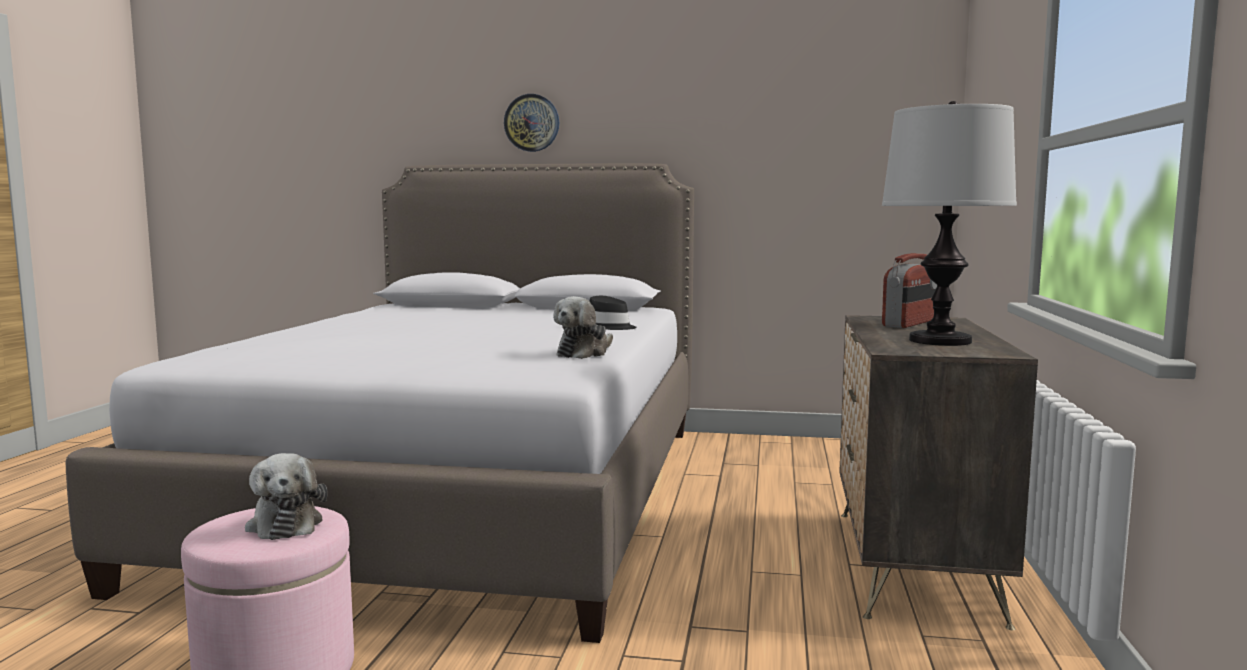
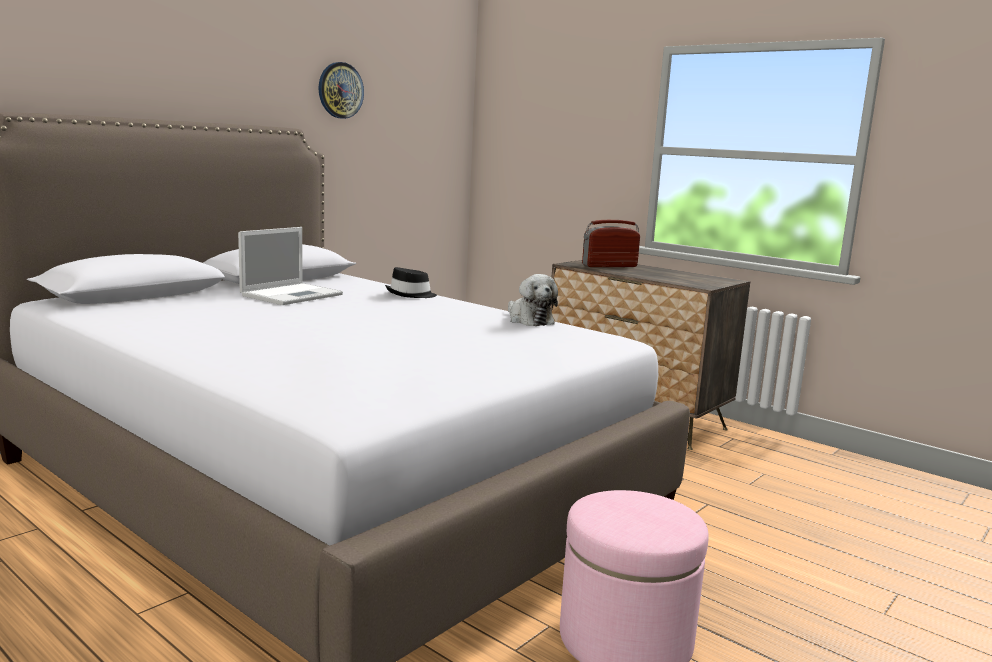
camera: 60 degrees left, 5 degrees up
plush toy [245,453,328,540] -> none
wall clock [504,94,559,152] -> wall clock moved to [318,62,364,119]
table lamp [882,101,1017,346] -> none
radio [882,253,937,328] -> radio turned 90 degrees counterclockwise [582,220,640,267]
none -> laptop [238,227,343,305]

